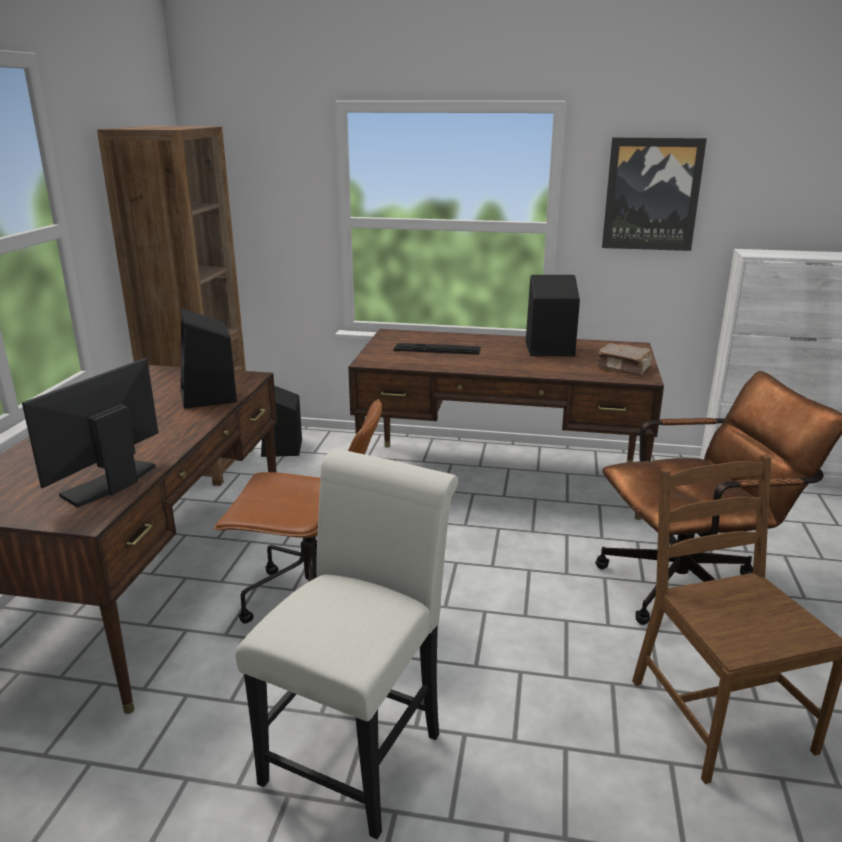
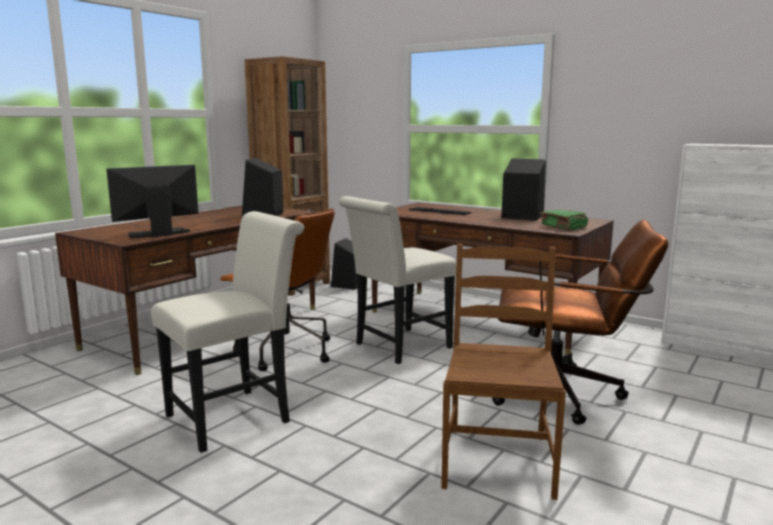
camera: 25 degrees right, 10 degrees down
brown book [597,343,652,376] -> green book [540,210,588,231]
picture [602,138,707,251] -> none
none -> white chair [339,196,457,364]

